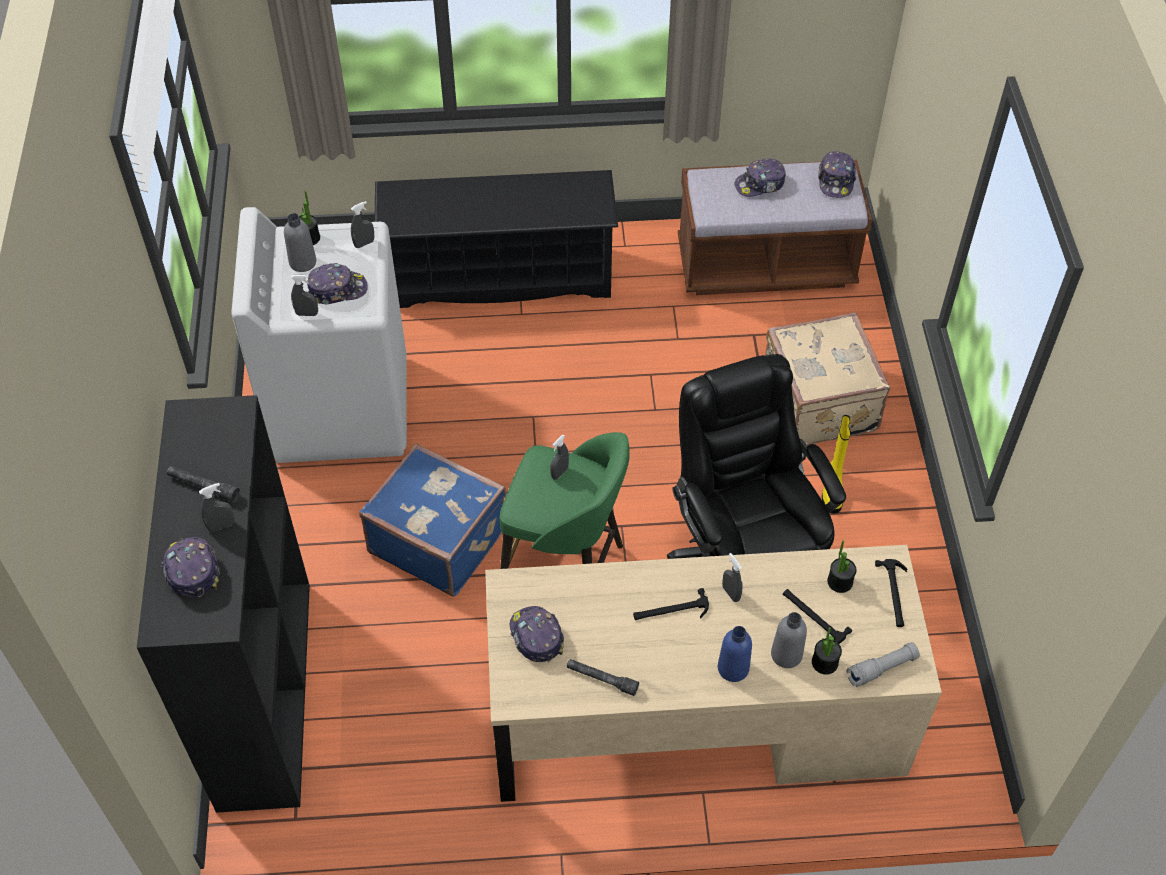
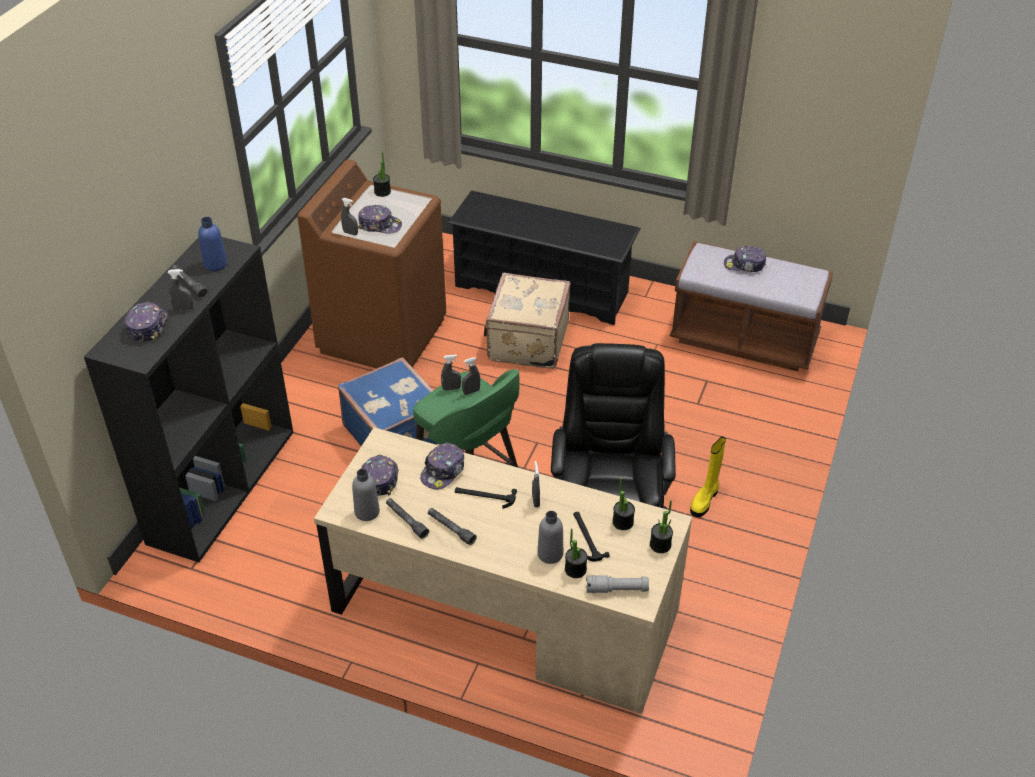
camera: 25 degrees right, 10 degrees down
white washing machine [231,207,407,463] -> brown washing machine [297,159,446,368]
grey bottle [284,213,316,272] -> grey bottle moved to [352,469,380,521]
grey spray bottle [351,201,374,248] -> grey spray bottle moved to [441,355,461,391]
blue bottle [718,626,752,682] -> blue bottle moved to [198,217,227,271]
beige suitcase [765,312,890,445] -> beige suitcase moved to [484,273,571,369]
cap [818,151,856,198] -> cap moved to [420,443,464,490]
hammer [875,559,908,627] -> potted plant [650,500,673,553]
none -> grey flashlight [428,508,477,545]

